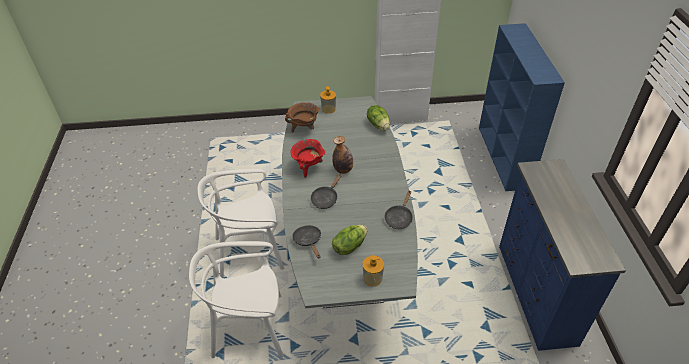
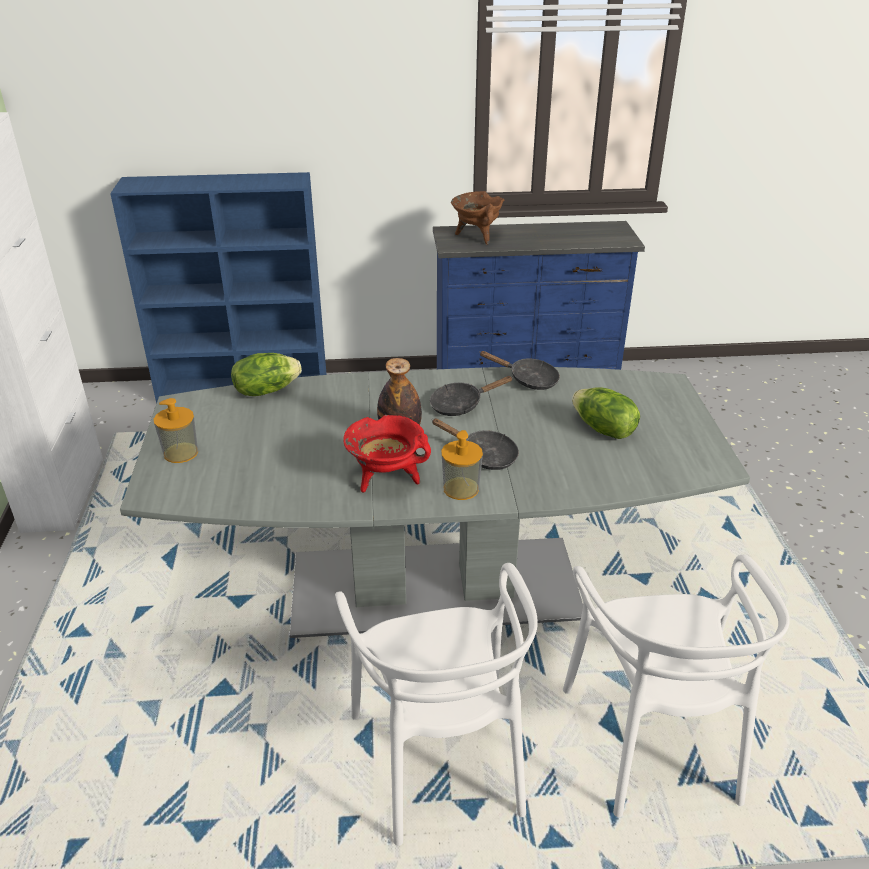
camera: 90 degrees left, 10 degrees down
brown cooking pot [285,102,319,133] -> brown cooking pot moved to [451,191,504,244]
black frying pan [292,225,321,258] -> black frying pan moved to [430,376,512,416]
soap dispenser [363,255,384,286] -> soap dispenser moved to [441,430,483,500]

